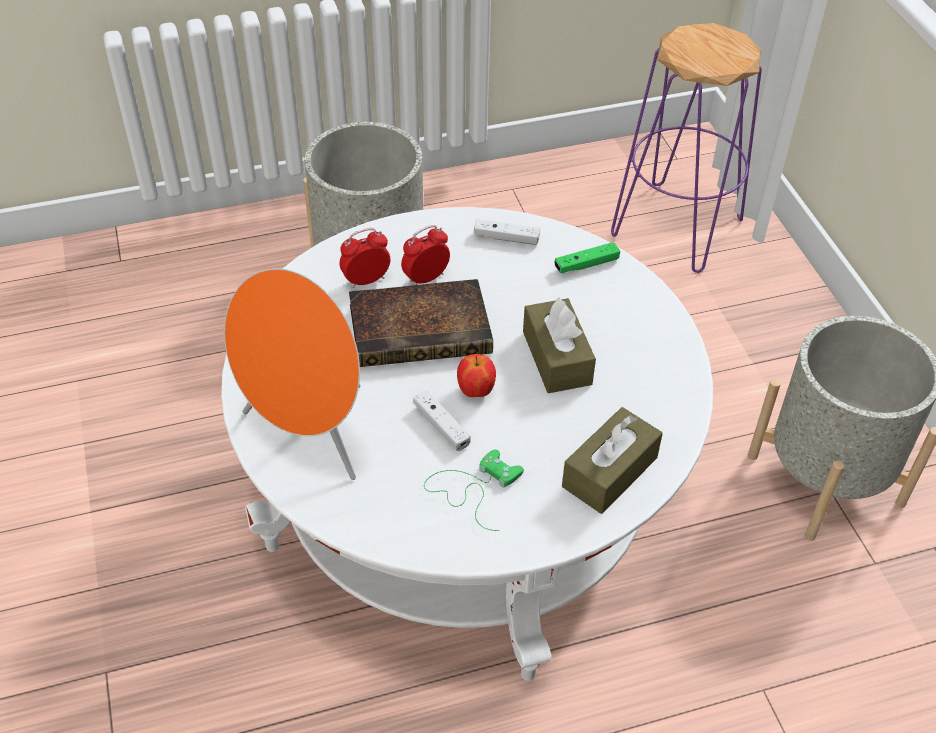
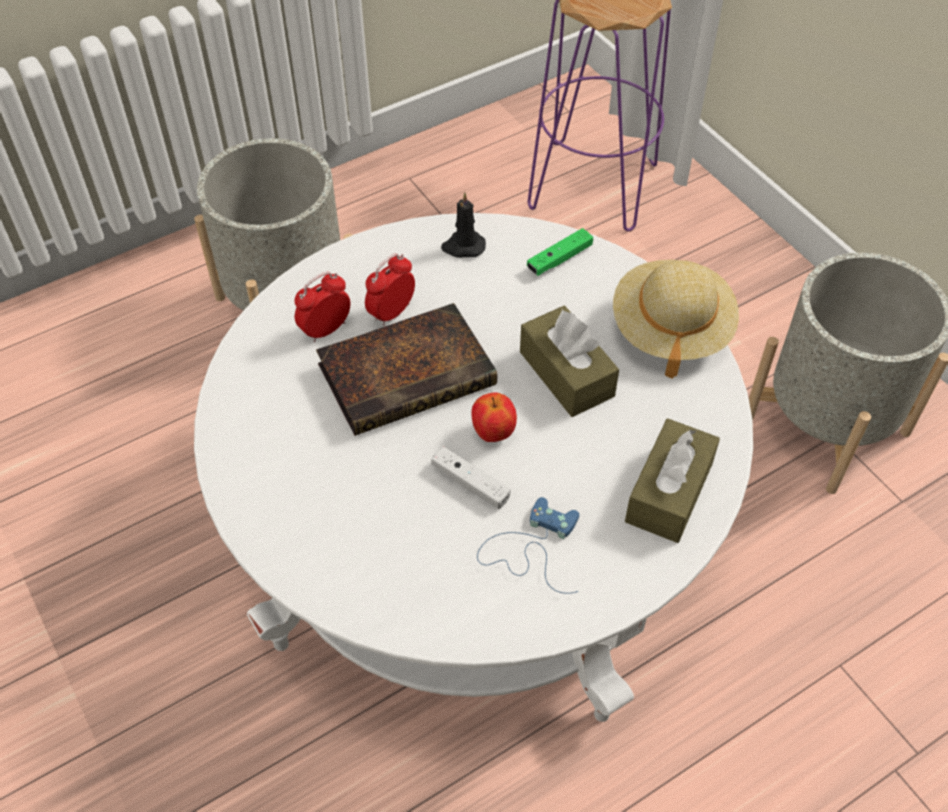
camera: 15 degrees left, 5 degrees up
orange speaker [224,268,361,480] -> none
green game controller [424,450,524,531] -> blue game controller [477,497,579,594]
white game controller [474,219,540,245] -> black candle [441,192,486,258]
none -> beige hat [613,260,739,379]

